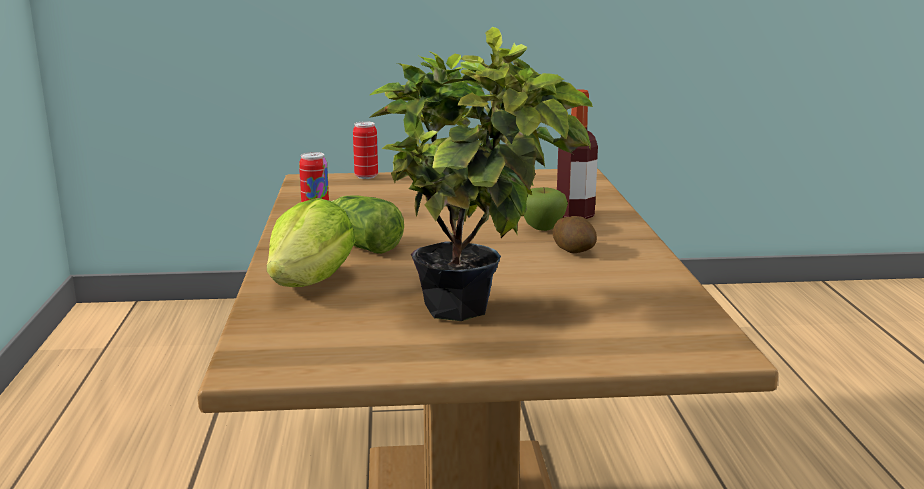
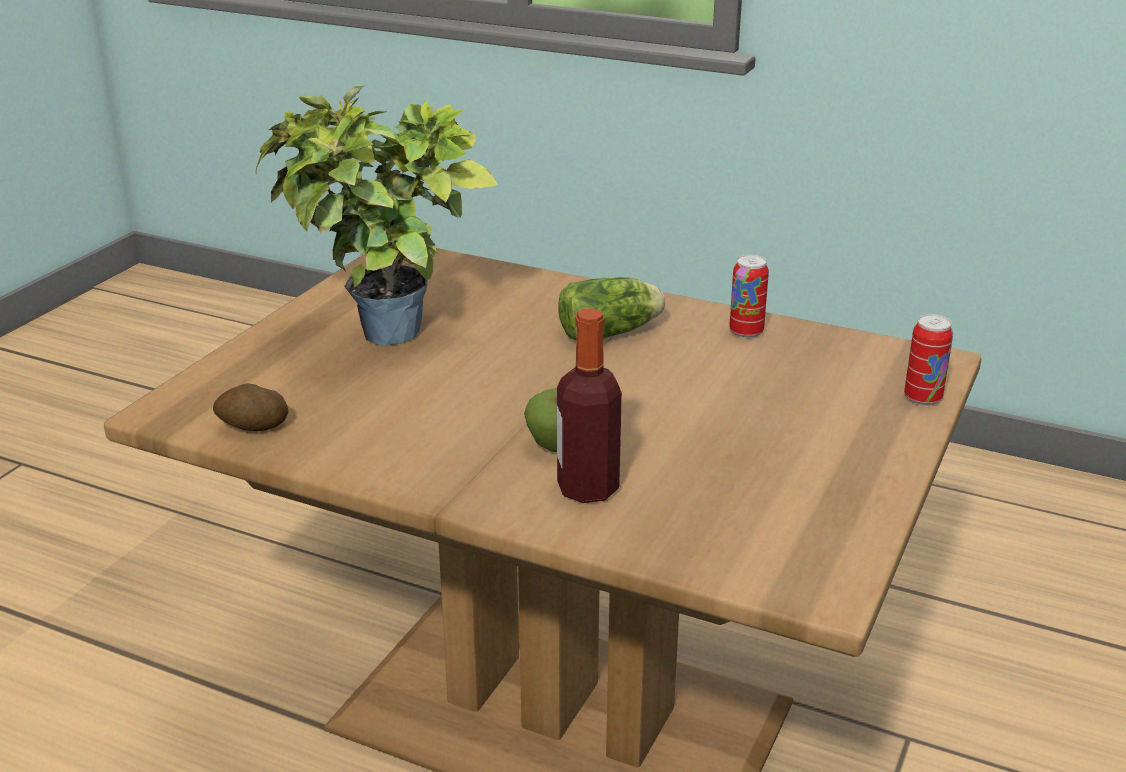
camera: 120 degrees right, 10 degrees up
lettuce [267,198,356,287] -> none
potato [553,216,597,253] -> potato moved to [213,383,289,431]

